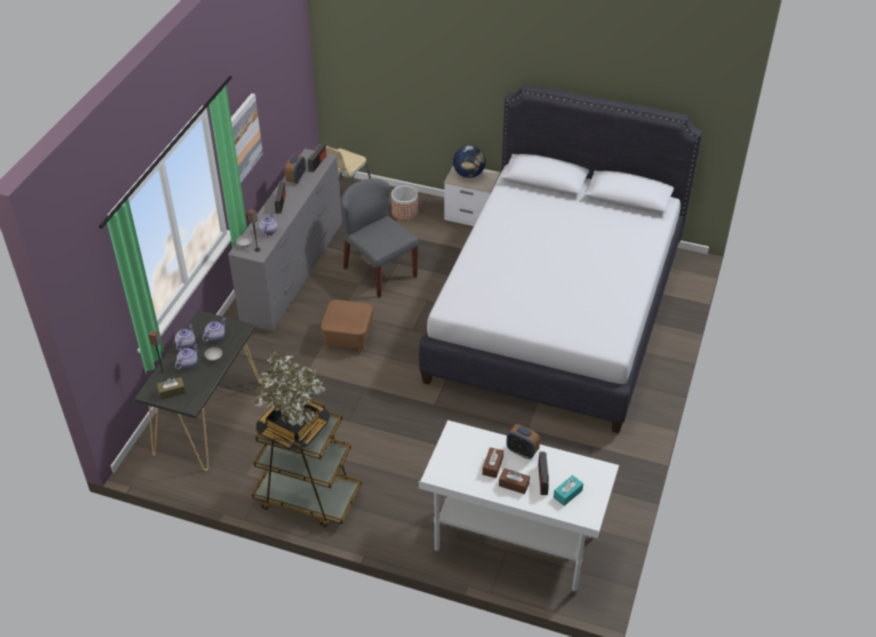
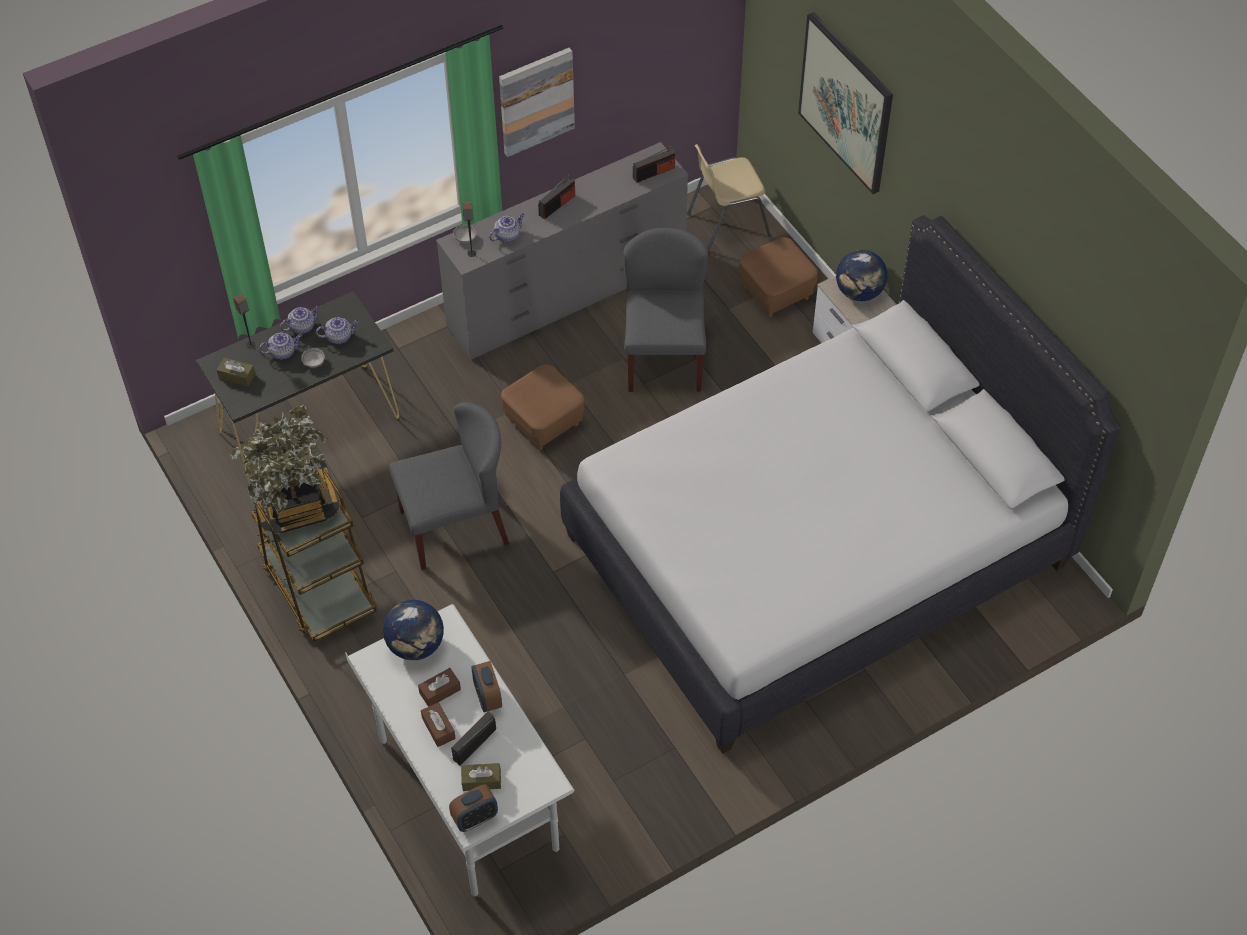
camera: 40 degrees right, 10 degrees up
alarm clock [285,155,306,184] -> alarm clock moved to [449,784,498,832]
planter [391,186,418,221] -> brown ottoman [739,237,818,317]
turquoise tissue box [553,475,583,506] -> brown tissue box [461,763,501,791]
none -> globe [383,600,444,660]
none -> grey chair [389,402,509,570]
none -> picture [798,12,893,194]

